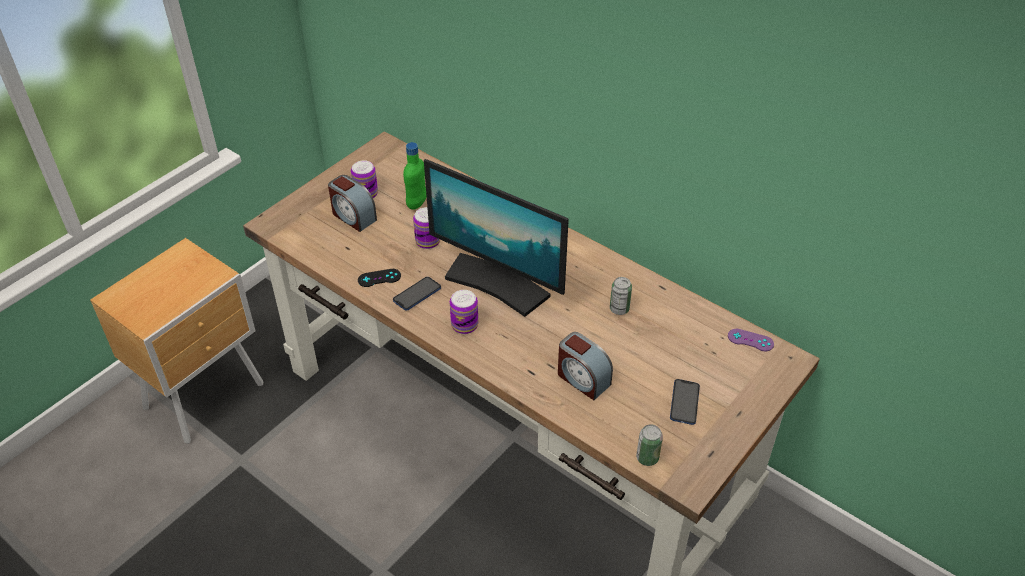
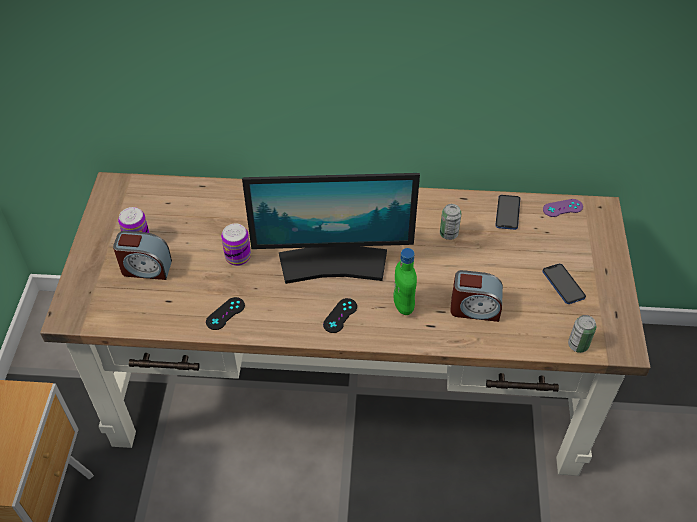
camera: 35 degrees left, 5 degrees up
phone [393,277,441,310] -> phone moved to [495,195,520,230]
green bottle [403,142,427,210] -> green bottle moved to [394,248,417,315]
can [450,290,478,334] -> black game controller [323,298,357,333]

